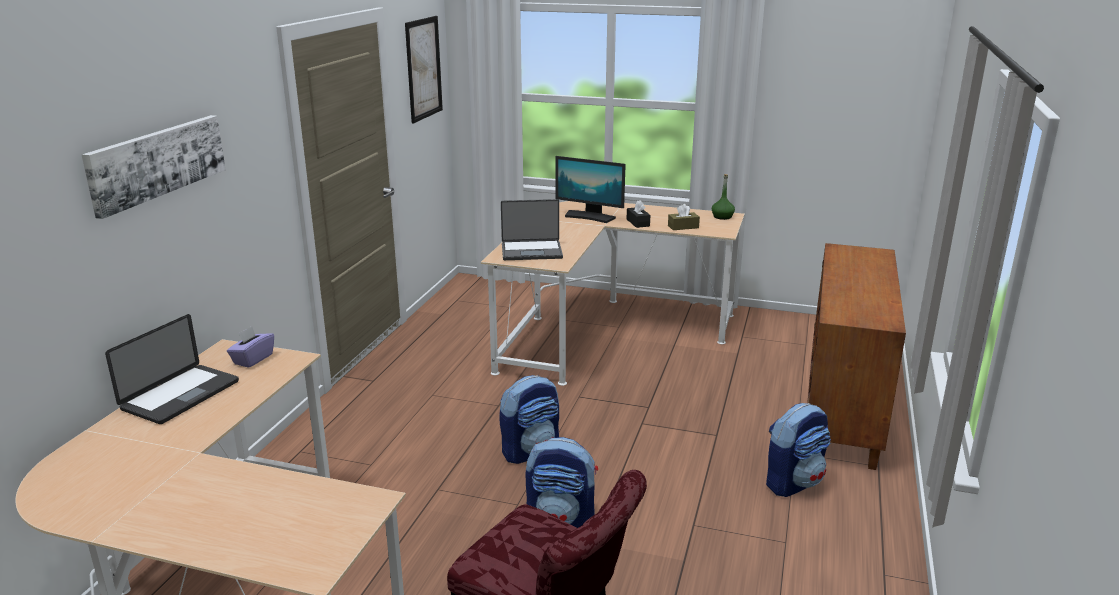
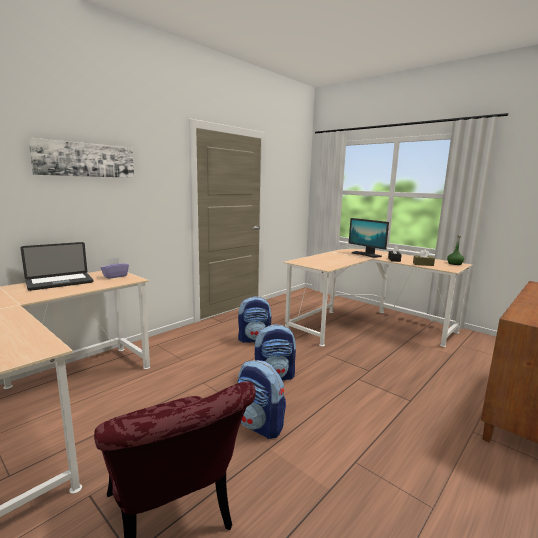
camera: 25 degrees right, 10 degrees down
picture [405,16,443,123] -> none
laptop [501,199,563,260] -> none
backpack [766,403,831,497] -> backpack moved to [238,297,272,343]

